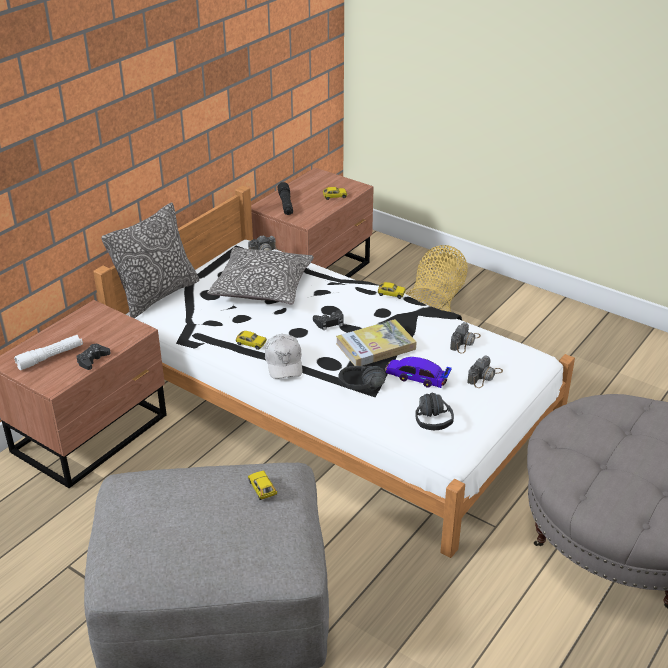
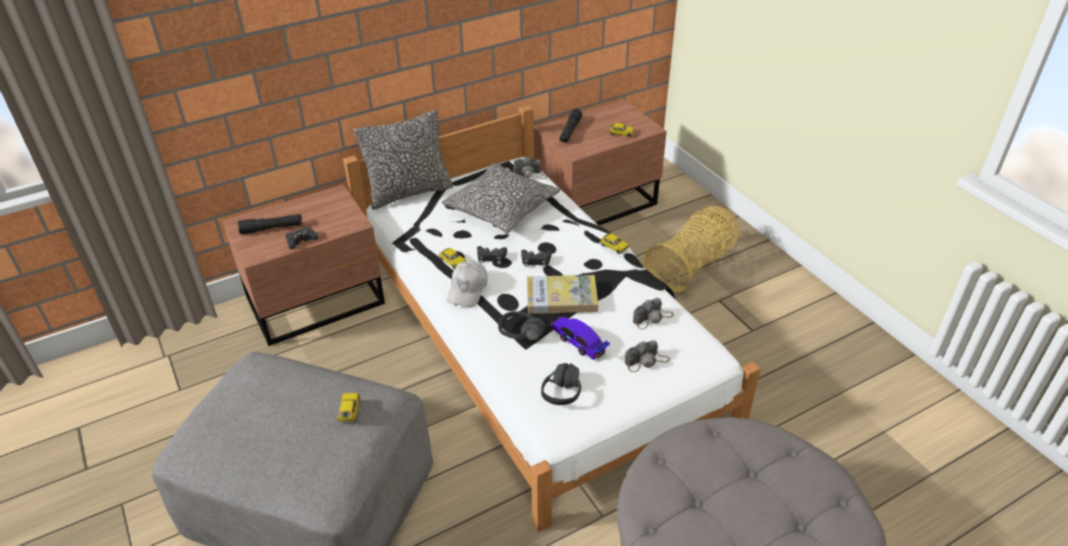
camera: 25 degrees right, 5 degrees up
white flashlight [14,335,83,370] -> black flashlight [238,214,302,234]
none -> black game controller [477,246,507,264]

